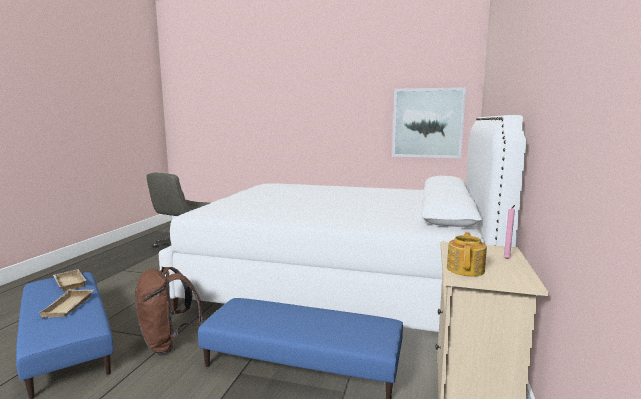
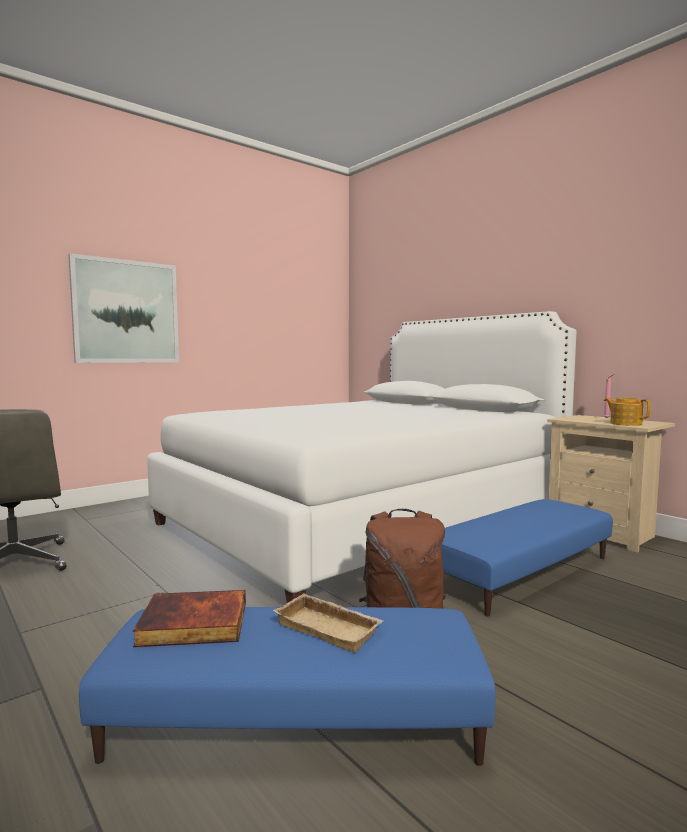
camera: 55 degrees left, 5 degrees down
beige tray [53,269,86,291] -> book [133,590,246,647]
picture [392,87,466,158] -> picture moved to [68,253,179,363]

